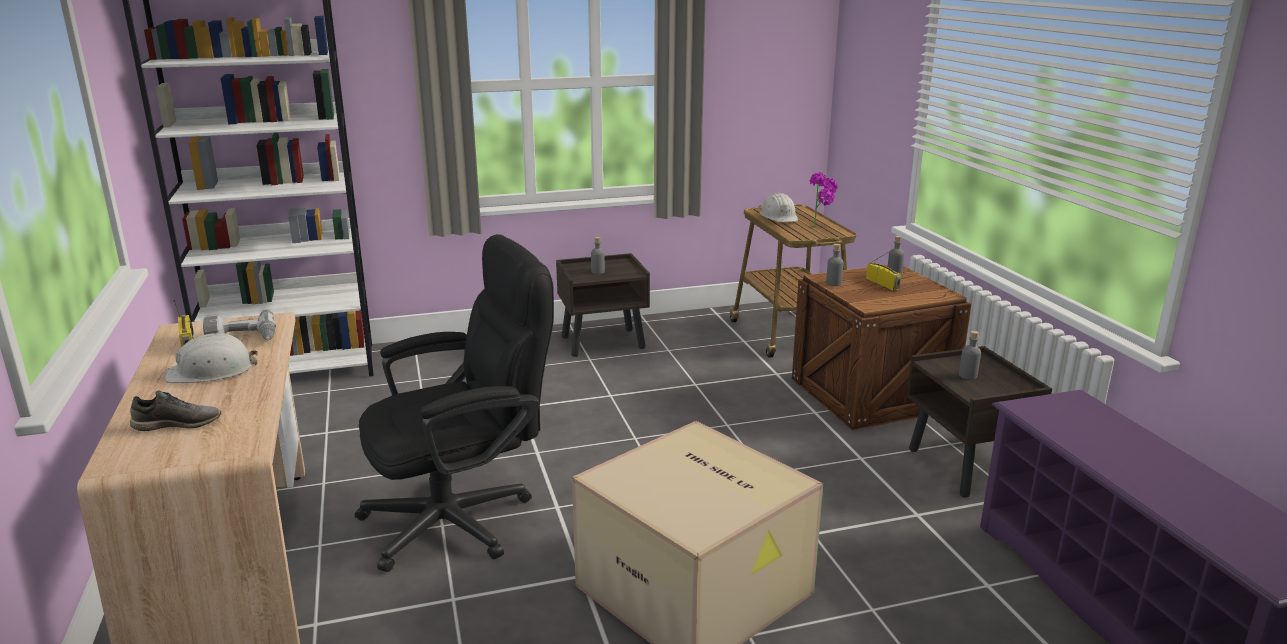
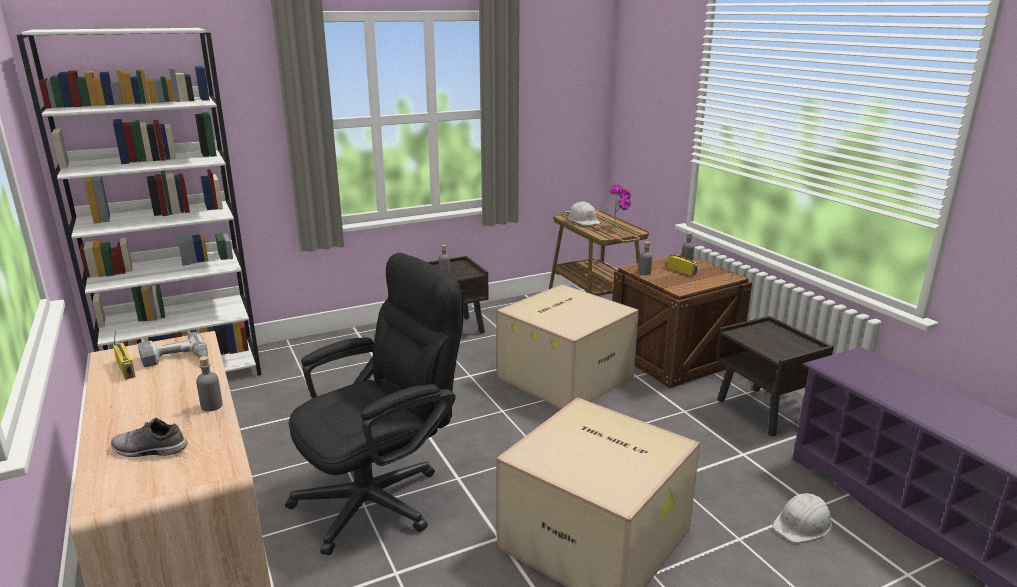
camera: 10 degrees left, 0 degrees up
grey shoe [130,390,221,431] -> grey shoe turned 150 degrees counterclockwise [111,418,188,457]
white hard hat [164,333,258,383] -> white hard hat moved to [772,493,832,543]
grey bottle [959,331,981,380] -> grey bottle moved to [196,356,223,412]
none -> cardboard box [496,284,639,409]

